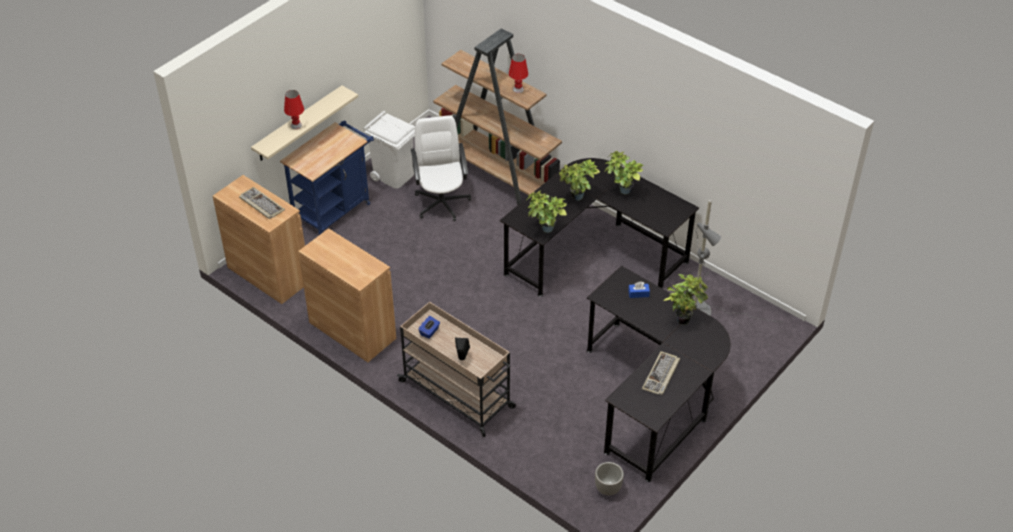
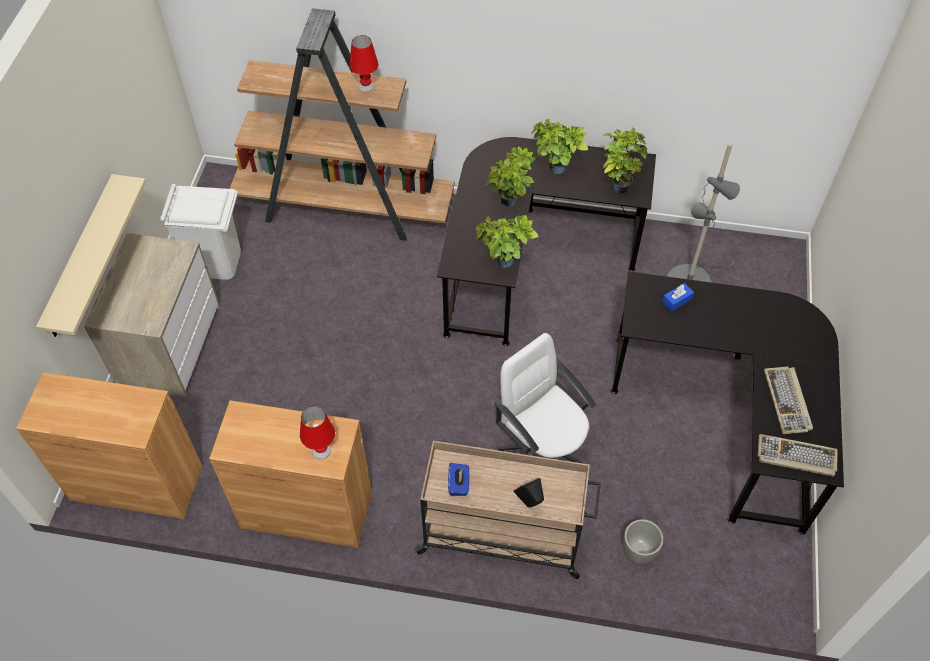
camera: 30 degrees left, 10 degrees up
keyboard [239,187,285,219] -> keyboard moved to [757,434,838,477]
blue cart [280,120,374,235] -> dresser [84,233,220,397]
red table lamp [284,90,304,129] -> red table lamp moved to [300,406,335,459]
white office chair [411,115,471,221] -> white office chair moved to [495,333,596,464]
planter [595,462,624,495] -> planter moved to [623,519,664,564]
potted plant [663,274,708,324] -> potted plant moved to [603,127,647,194]

